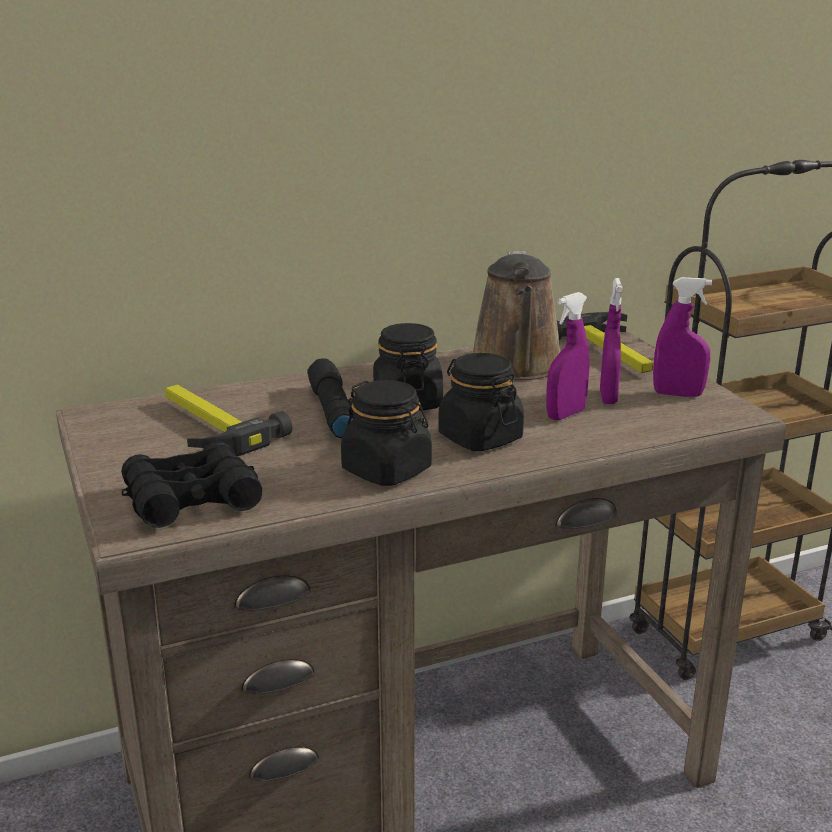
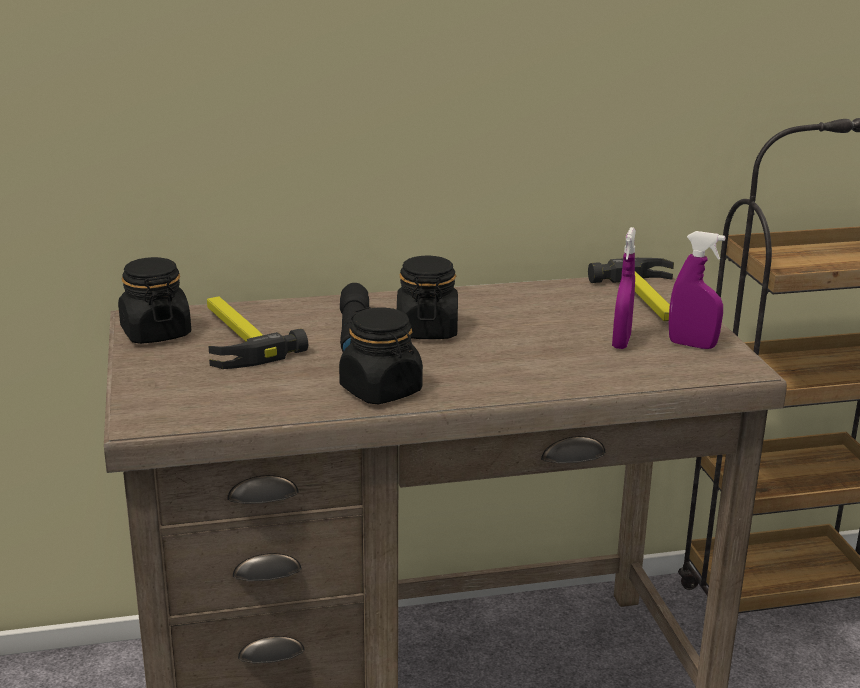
camera: 10 degrees right, 0 degrees up
black binoculars [121,441,262,528] -> none
black jar [438,353,524,451] -> black jar moved to [118,257,191,344]
brown watering can [473,251,561,380] -> none
purple spray bottle [546,292,590,421] -> none

